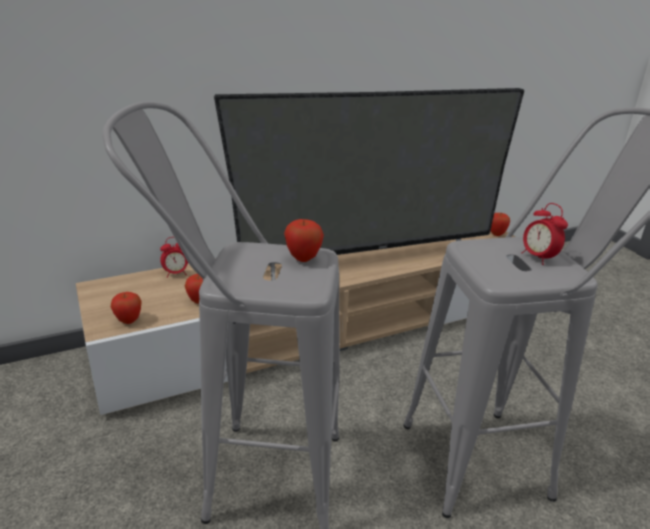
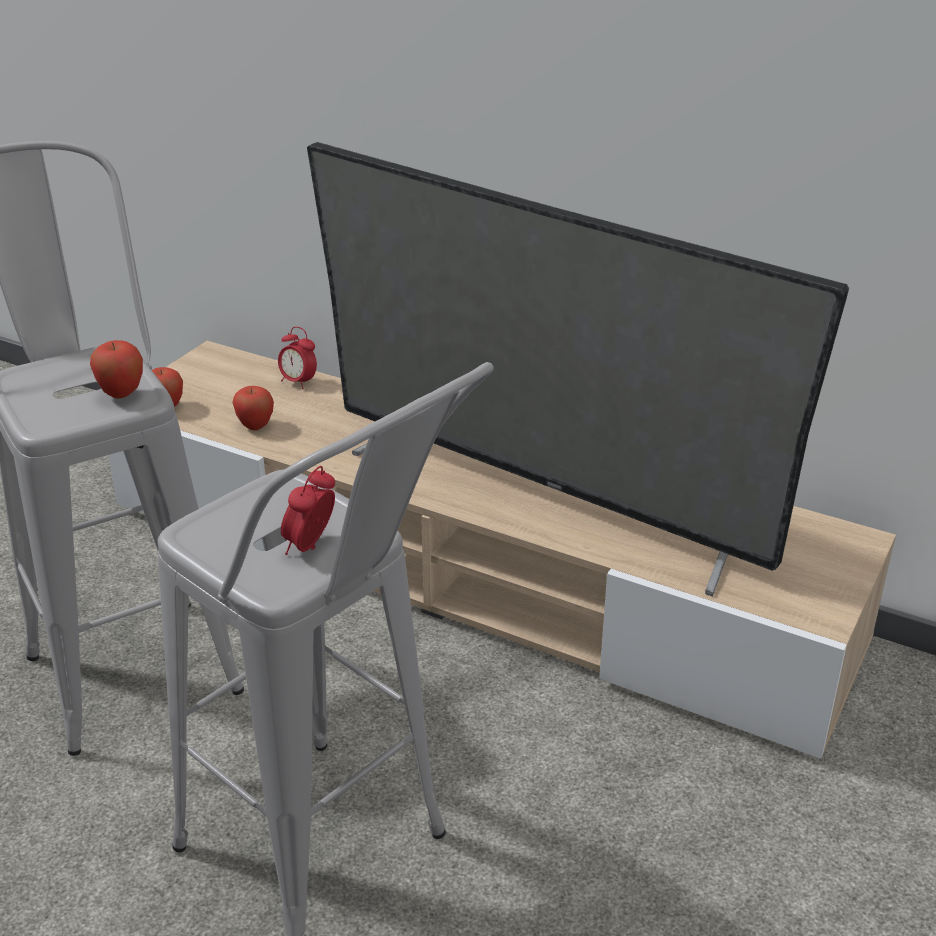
camera: 55 degrees right, 5 degrees up
apple [490,213,510,236] -> none

